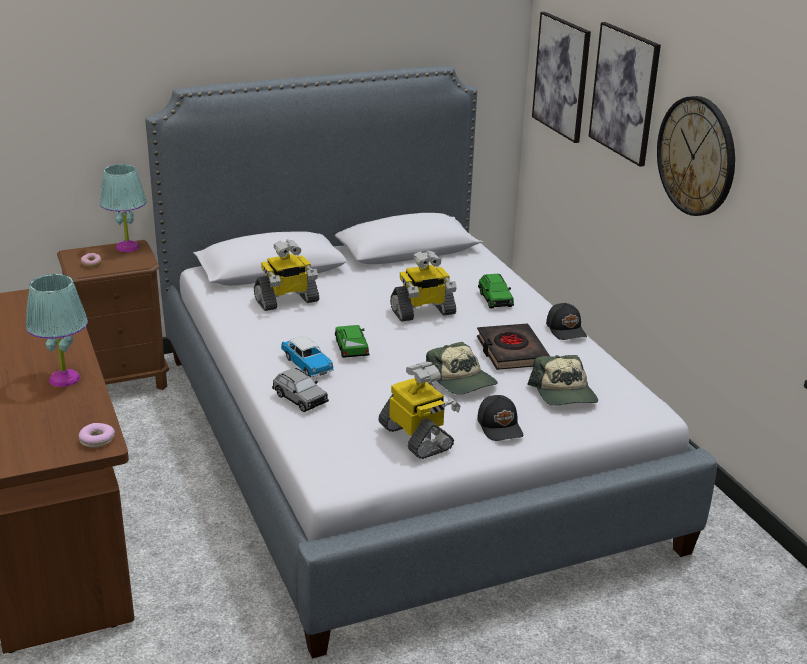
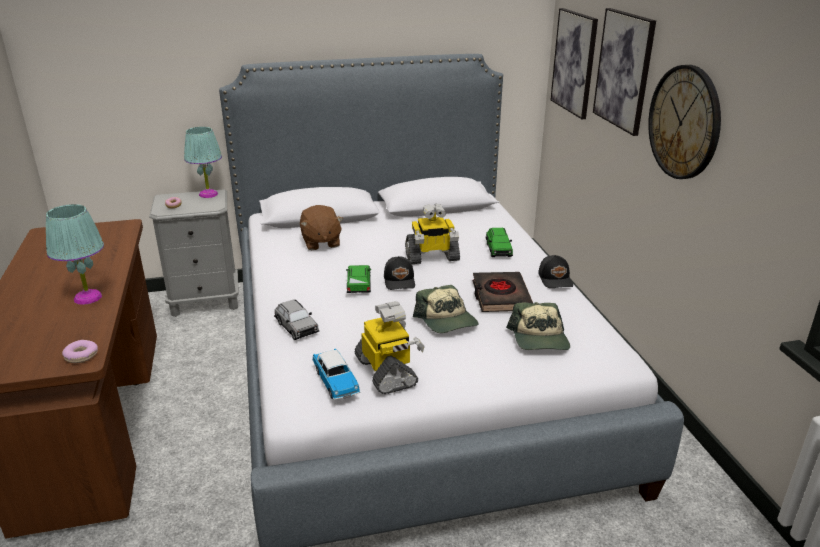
camera: 10 degrees right, 0 degrees up
brown nightstand [57,240,169,390] -> grey nightstand [149,189,239,317]
toy robot [254,240,319,311] -> brown plush toy [300,205,343,250]
toy car [281,336,334,377] -> toy car moved to [313,349,360,400]
black cap [477,395,523,441] -> black cap moved to [384,256,415,290]

